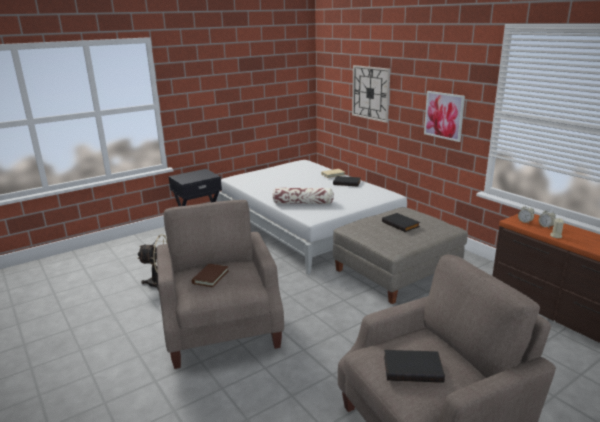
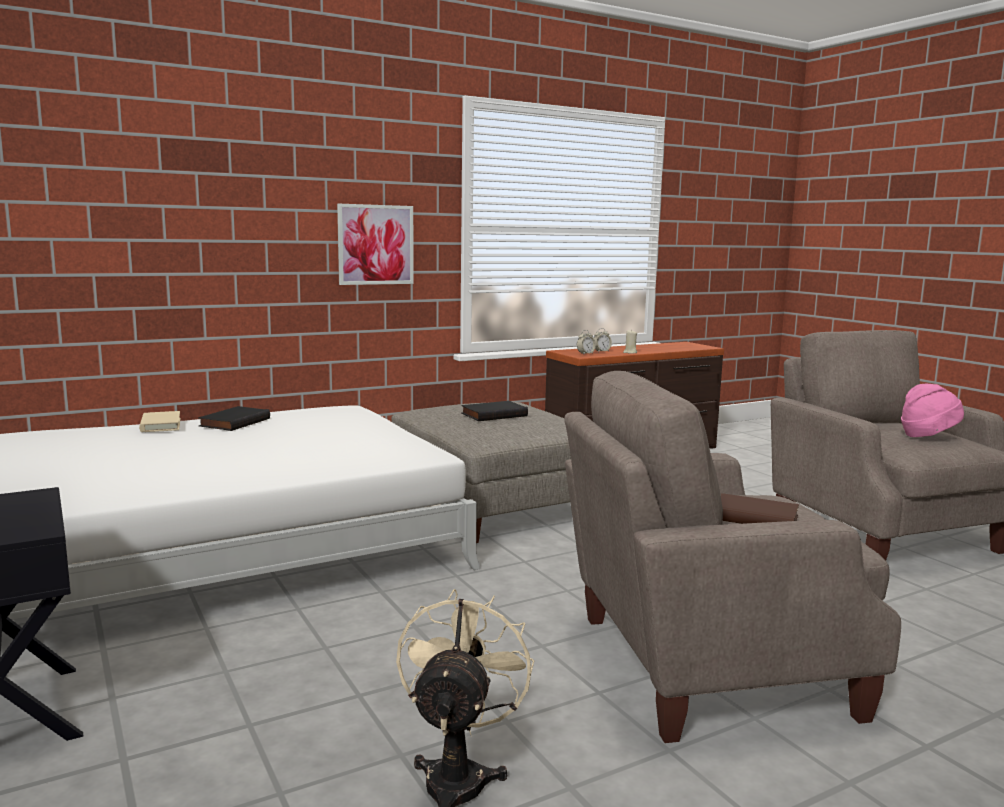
camera: 85 degrees left, 10 degrees down
pillow [272,188,334,204] -> none
wall clock [352,65,390,123] -> none
black book [384,350,445,383] -> pink hat [901,384,964,437]

